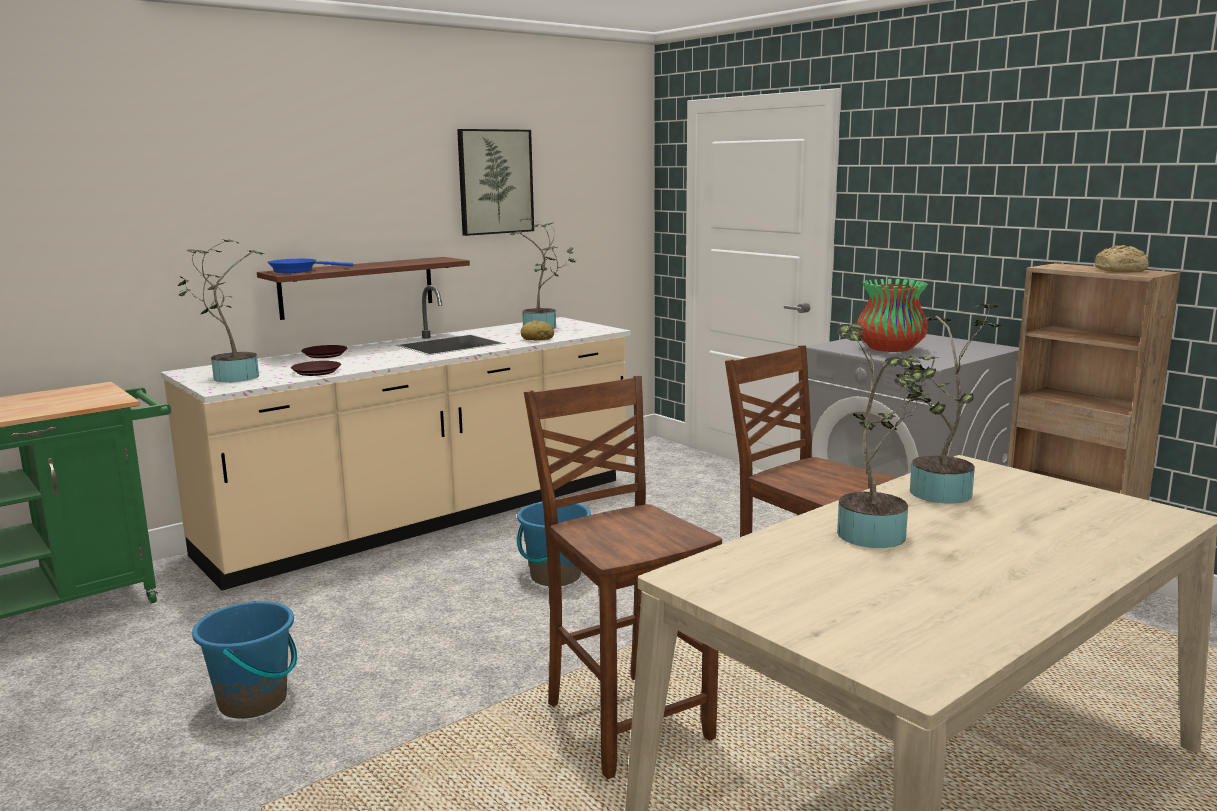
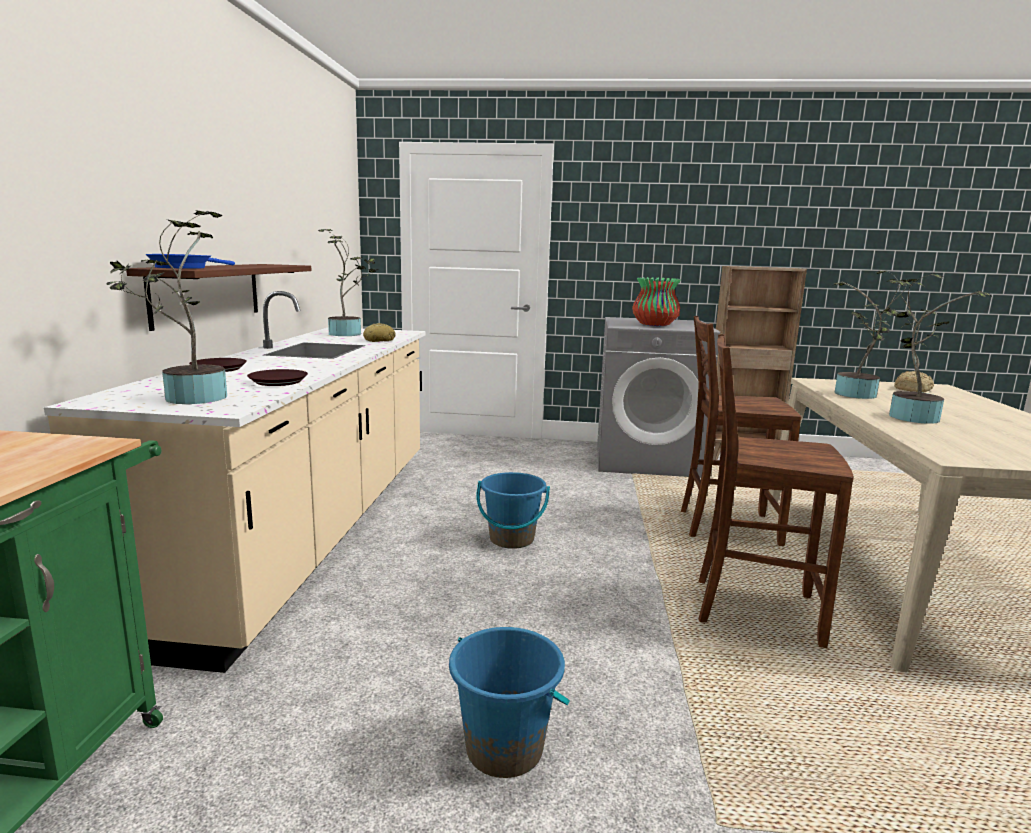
camera: 45 degrees left, 0 degrees up
picture [457,129,534,236] -> none
bread [1094,245,1149,272] -> bread moved to [894,371,934,393]

